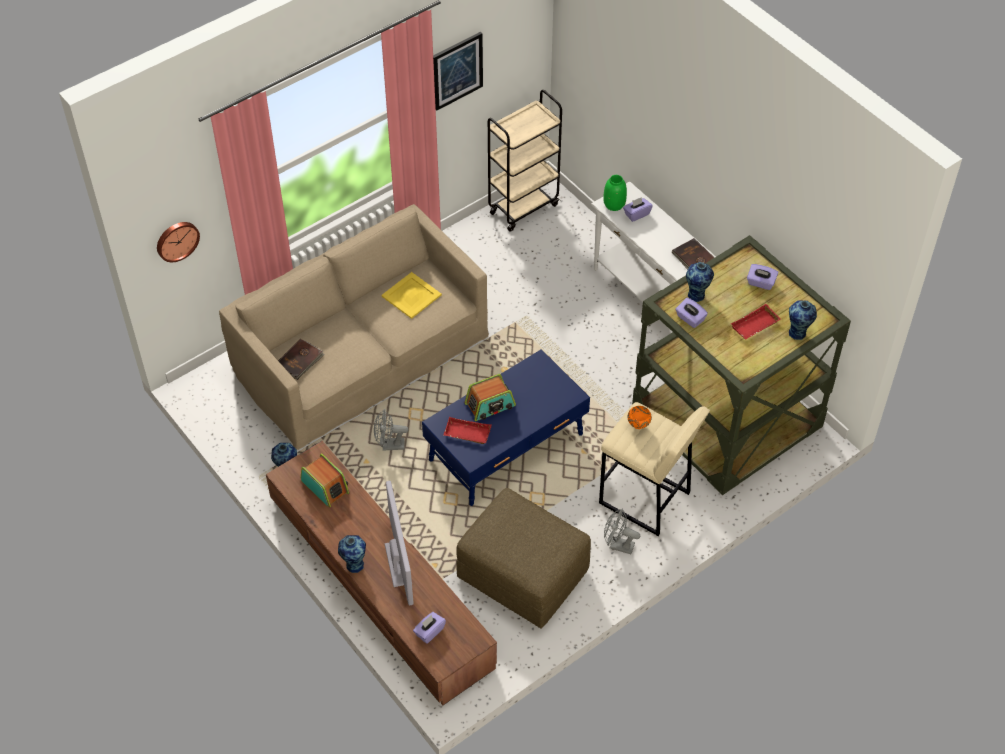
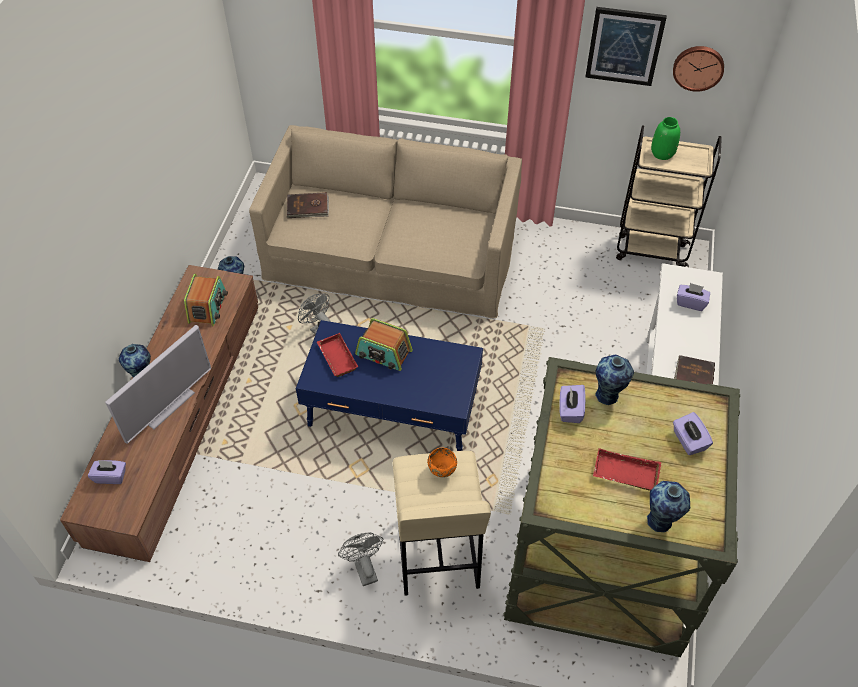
camera: 50 degrees right, 0 degrees up
wall clock [157,222,200,262] -> wall clock moved to [673,46,724,92]
yellow tray [381,272,442,319] -> none
brown ottoman [456,488,591,629] -> none
green vase [603,175,627,211] -> green vase moved to [651,117,680,160]

